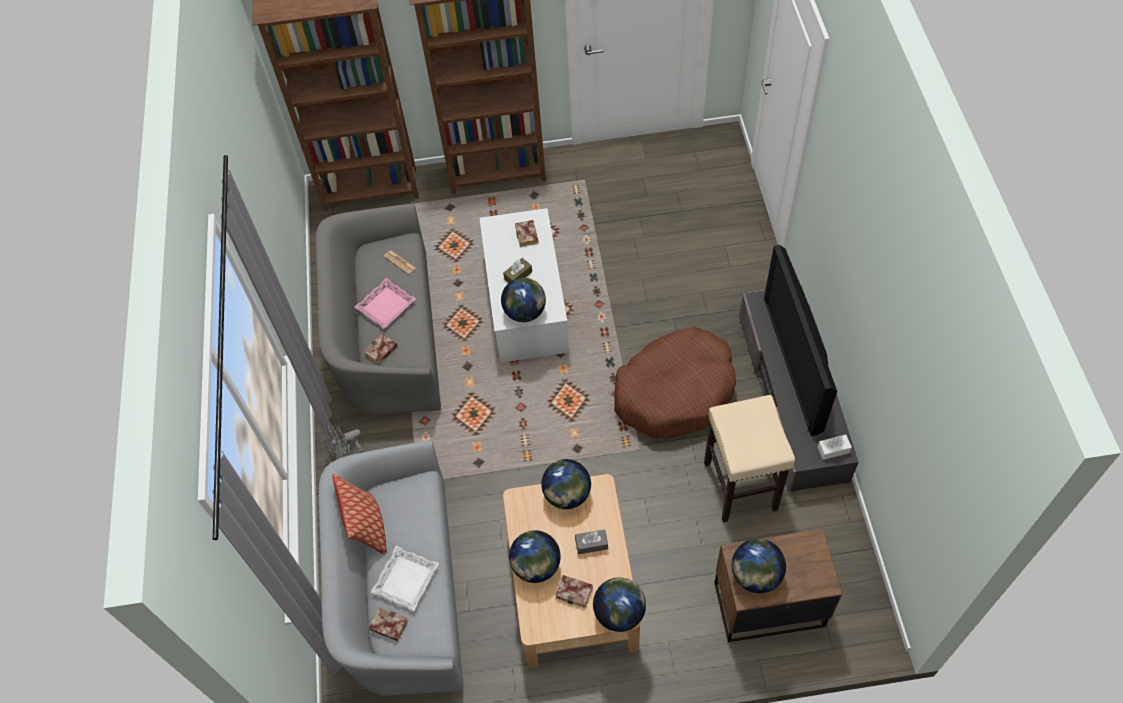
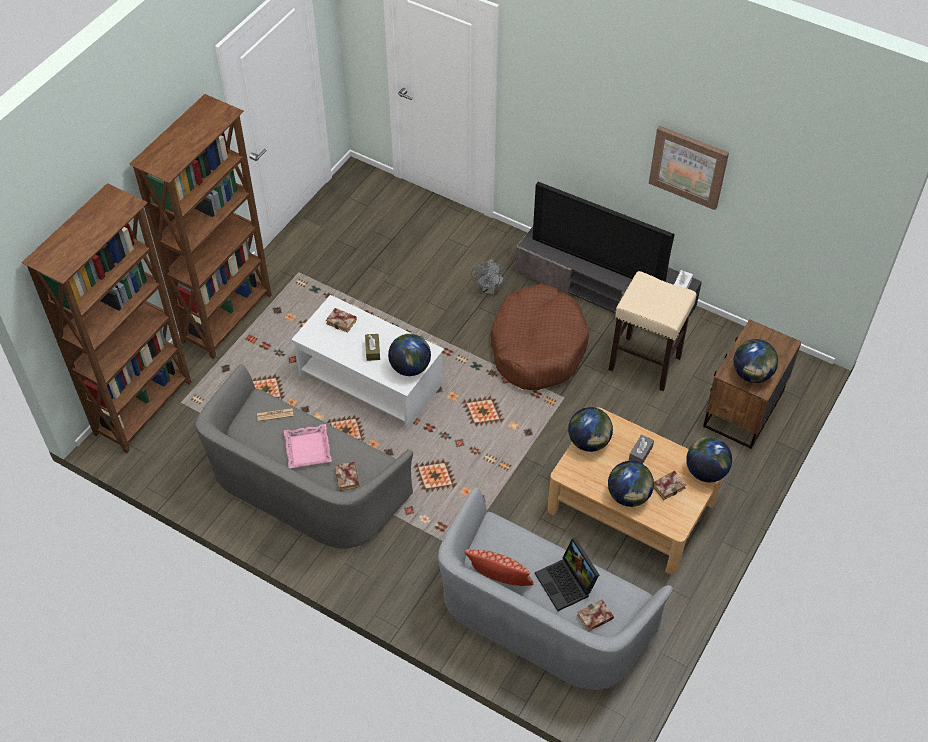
camera: 55 degrees left, 5 degrees down
grey fan [323,423,363,459] -> grey fan moved to [471,259,506,295]
white tray [371,546,439,611] -> laptop [535,537,599,611]
none -> picture [649,126,729,210]

